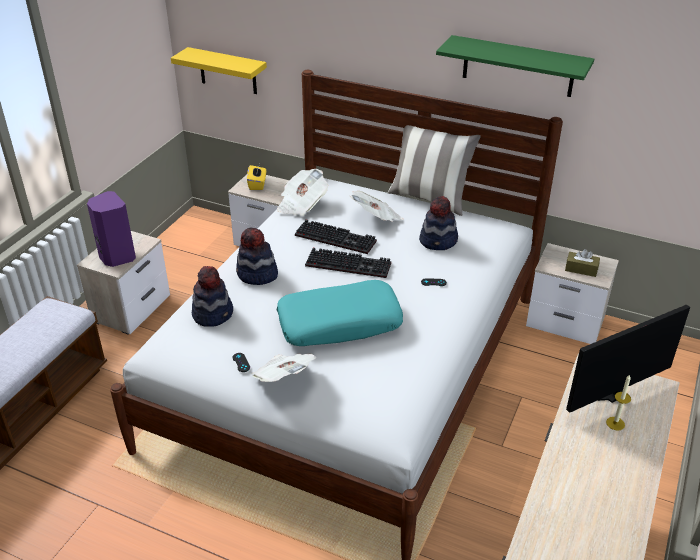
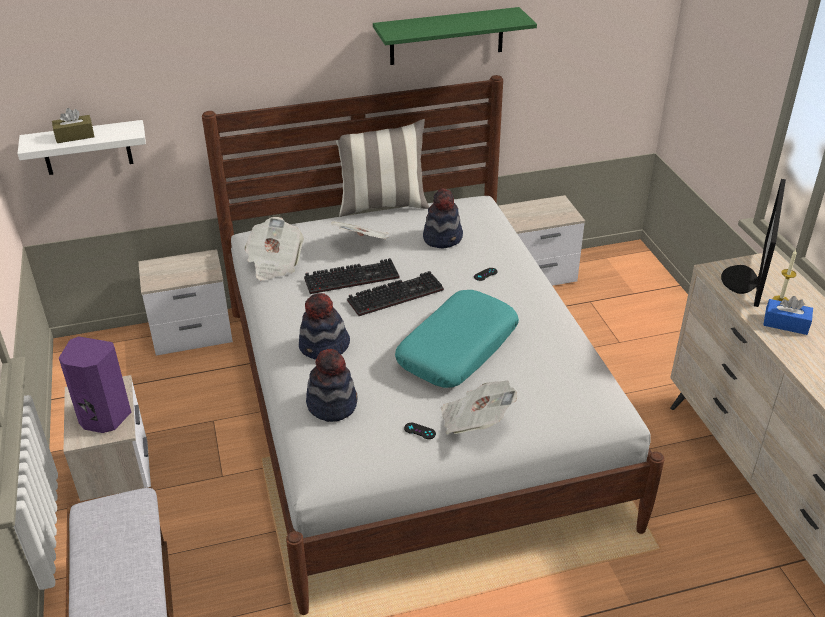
camera: 40 degrees left, 0 degrees up
yellow shelf [171,47,267,94] -> white shelf [17,120,146,175]
yellow tissue box [247,164,266,190] -> none
brown tissue box [565,249,600,277] -> brown tissue box moved to [52,108,95,143]
none -> blue tissue box [763,296,813,335]

